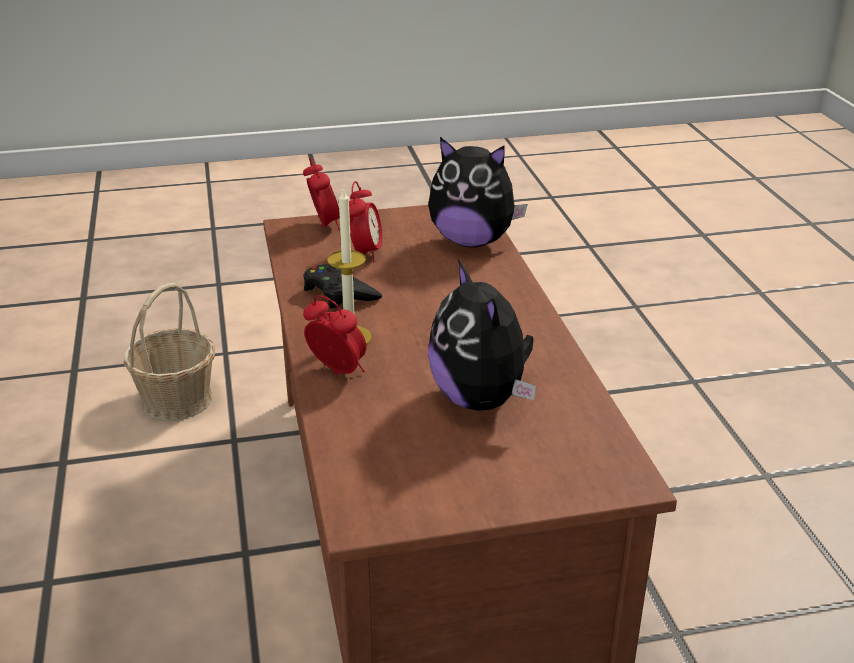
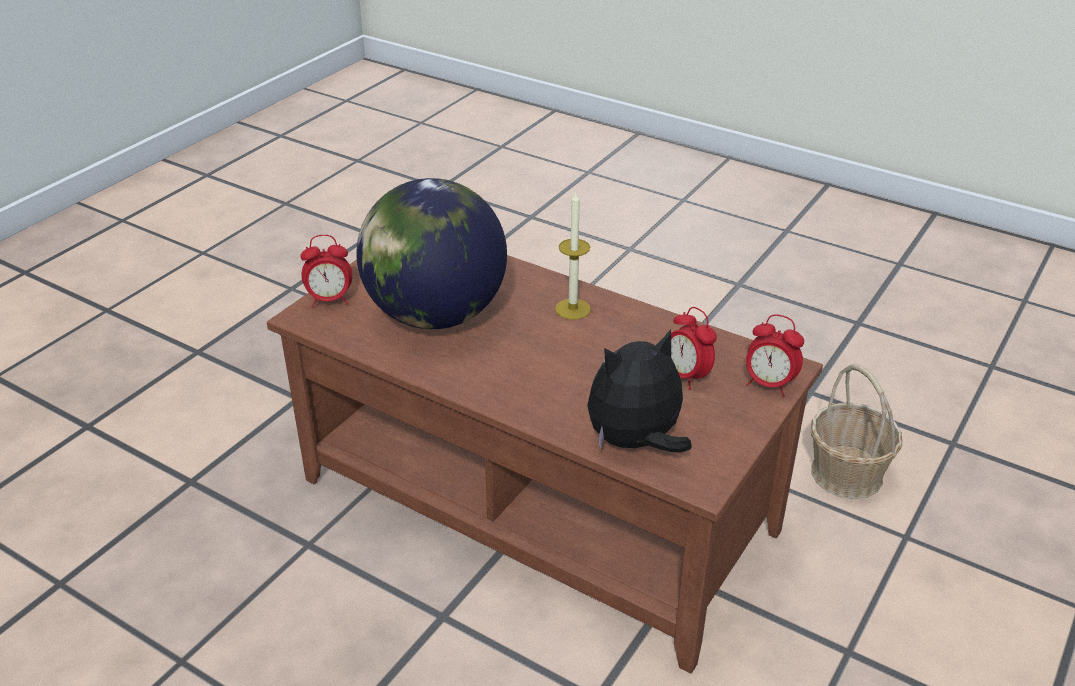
camera: 135 degrees right, 5 degrees up
black game controller [303,264,382,309] -> none
alarm clock [303,295,367,375] -> alarm clock moved to [300,235,352,308]
plush toy [428,260,536,411] -> globe [356,178,507,329]

